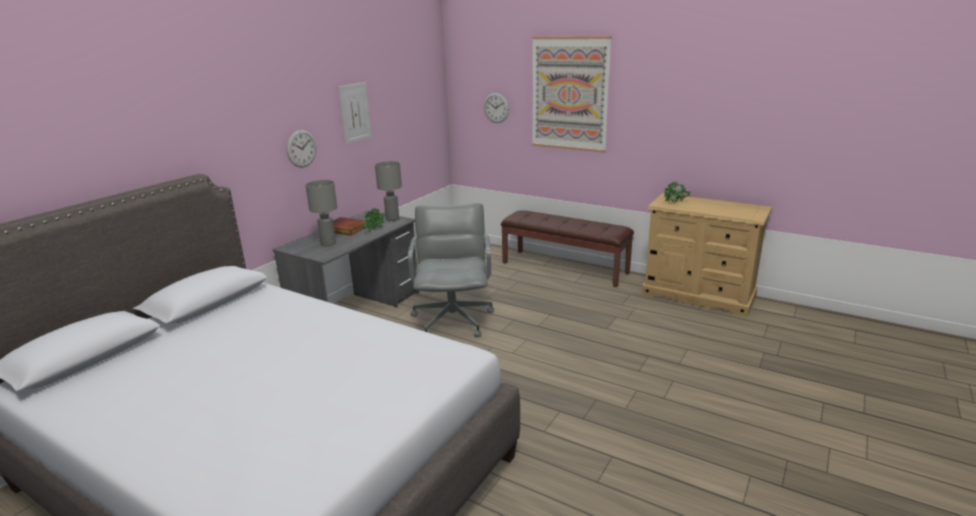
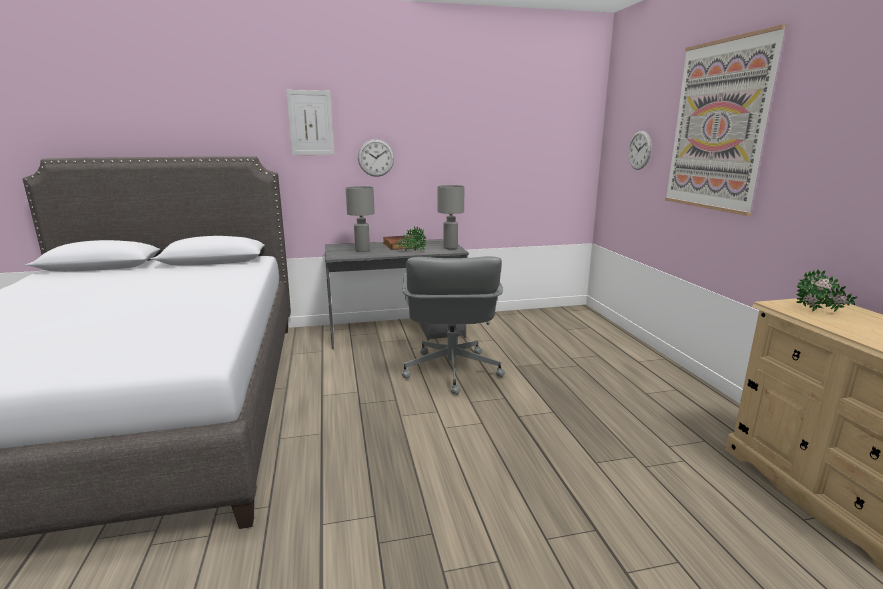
camera: 45 degrees right, 5 degrees down
picture [338,82,372,144] -> picture moved to [286,90,334,155]
grey office chair [408,203,494,337] -> grey office chair turned 135 degrees clockwise [402,256,505,395]
brown bench [501,210,634,287] -> none

